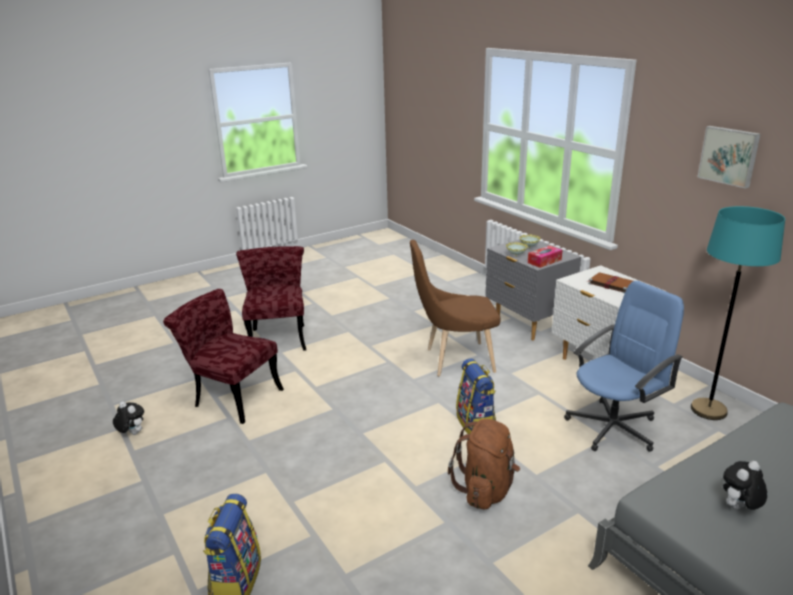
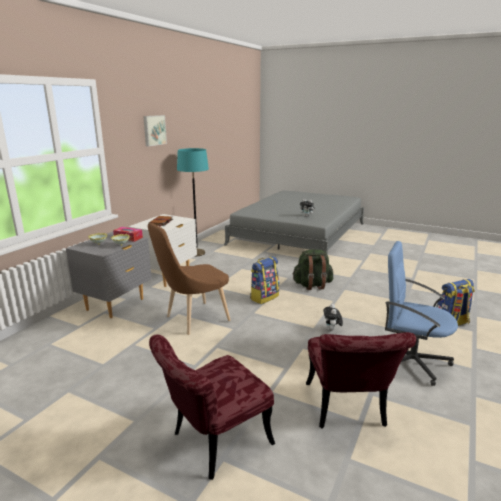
camera: 120 degrees left, 5 degrees down
plush toy [113,401,144,435] -> plush toy moved to [323,304,343,331]
brown chair [410,240,501,376] -> brown chair turned 90 degrees clockwise [148,223,231,335]
brown backpack [448,419,520,509] -> green backpack [292,249,333,290]
blue office chair [564,281,684,452] -> blue office chair moved to [385,241,458,386]

